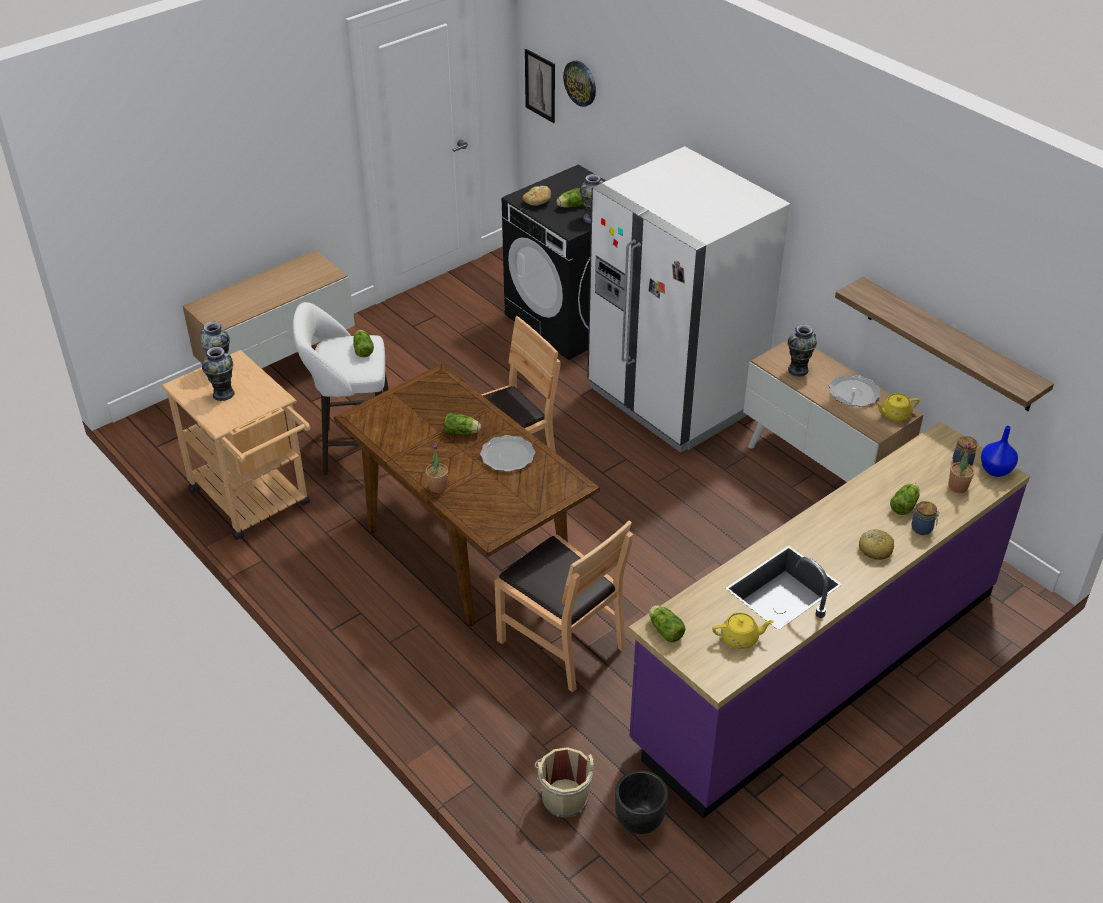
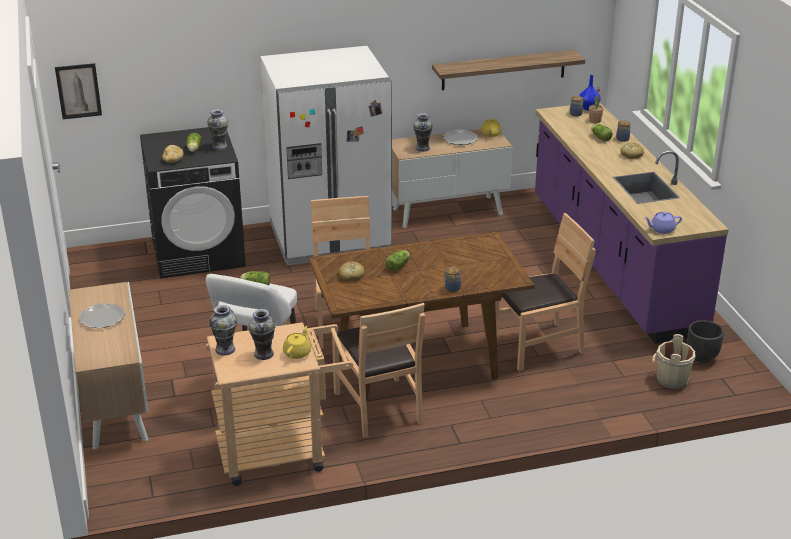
camera: 65 degrees left, 10 degrees down
potted plant [425,443,448,493] -> jar [443,266,461,292]
plate [480,435,535,472] -> plate moved to [79,303,125,328]
wall clock [563,61,596,107] -> none
lettuce [649,605,685,643] -> purple teapot [645,212,682,234]
yellow teapot [712,613,774,649] -> yellow teapot moved to [283,326,311,359]
none -> brown chair [332,303,425,438]
none -> bread [339,261,364,281]

